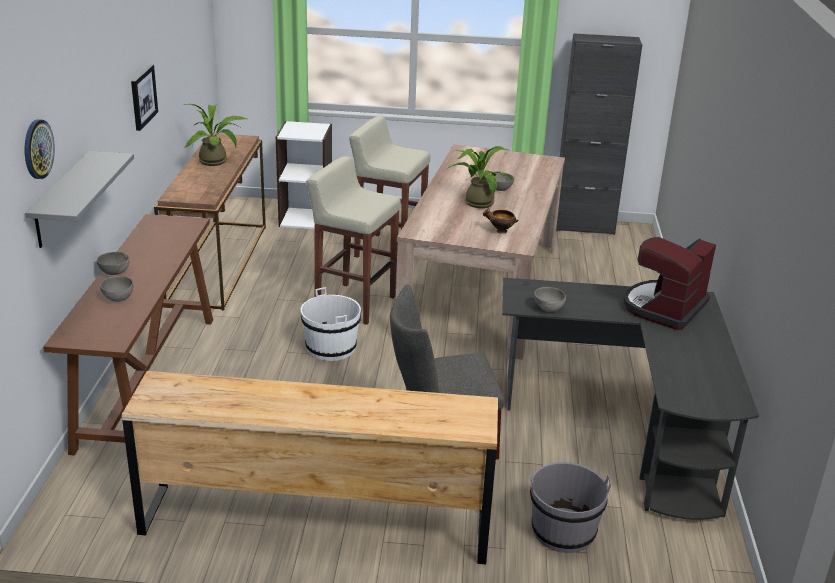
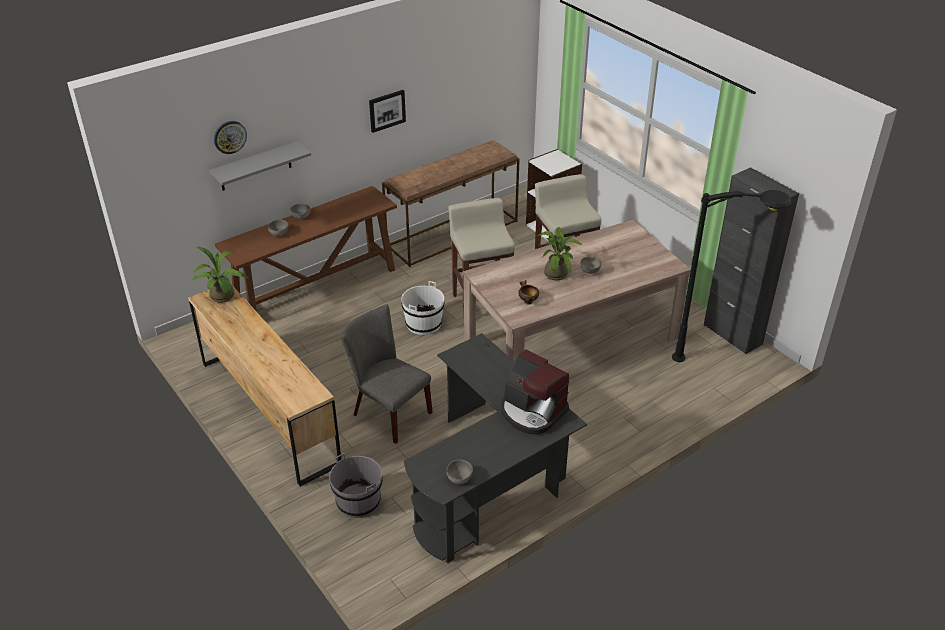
camera: 50 degrees right, 10 degrees up
potted plant [185,104,247,166] -> potted plant moved to [191,247,249,303]
grey bowl [534,287,566,312] -> grey bowl moved to [446,459,473,484]
coffee machine [623,237,716,330] -> coffee machine turned 135 degrees counterclockwise [501,349,569,435]
none -> black floor lamp [672,190,791,362]

